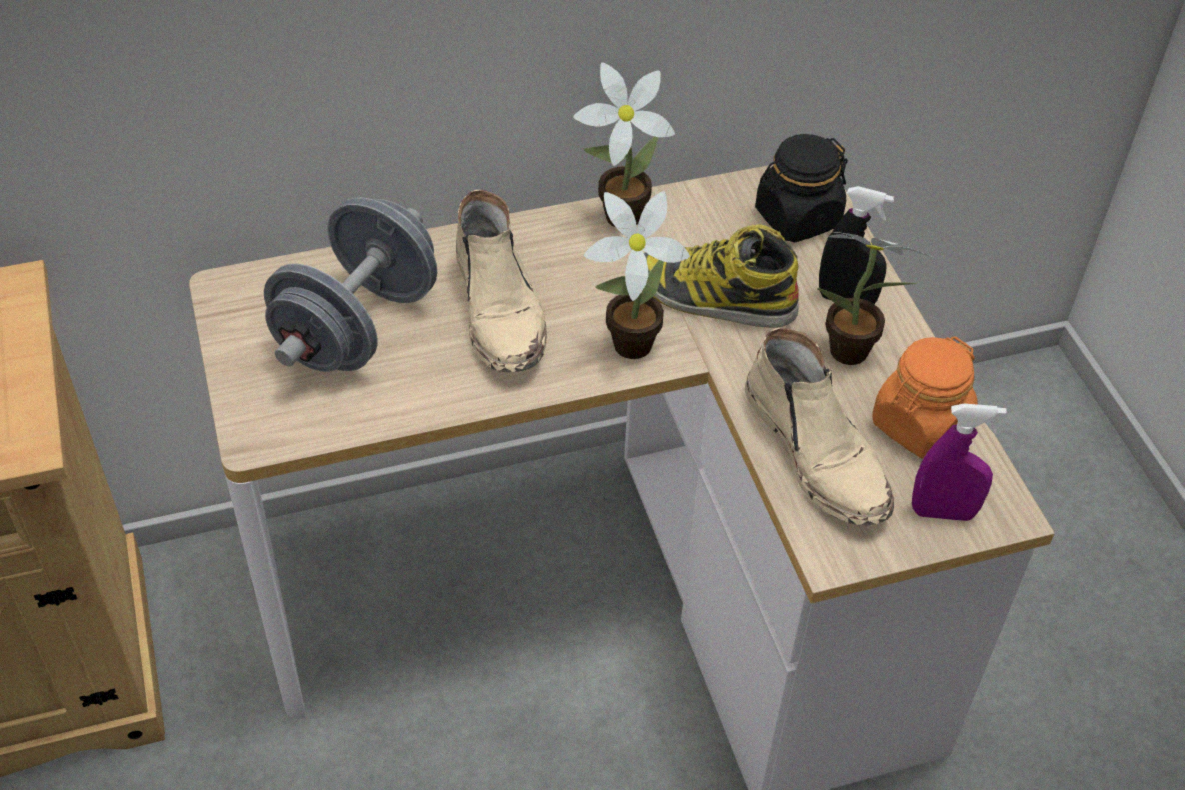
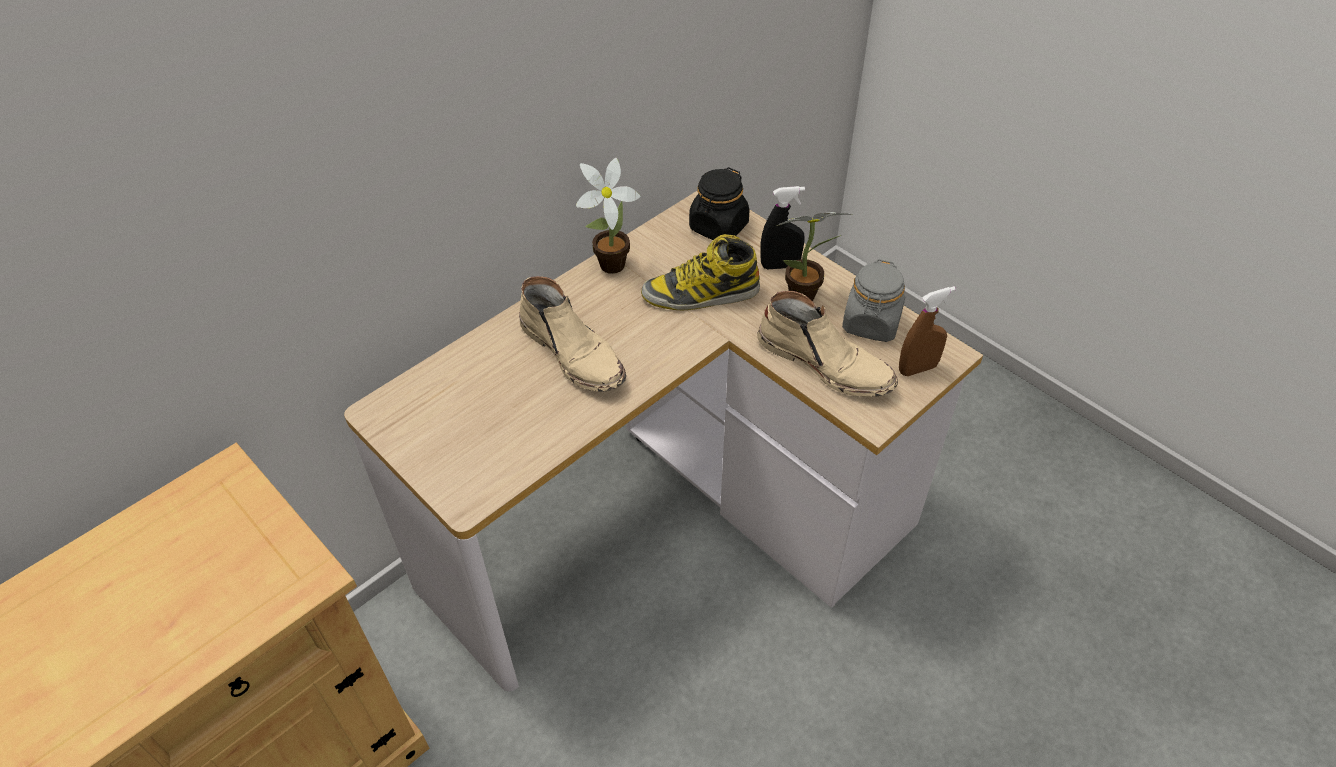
camera: 25 degrees left, 0 degrees up
grey dumbbell [264,198,437,372] -> none
potted plant [584,191,690,359] -> none
orange jar [873,336,978,459] -> grey jar [842,259,905,342]
purple spray bottle [912,403,1007,521] -> brown spray bottle [899,286,956,376]

